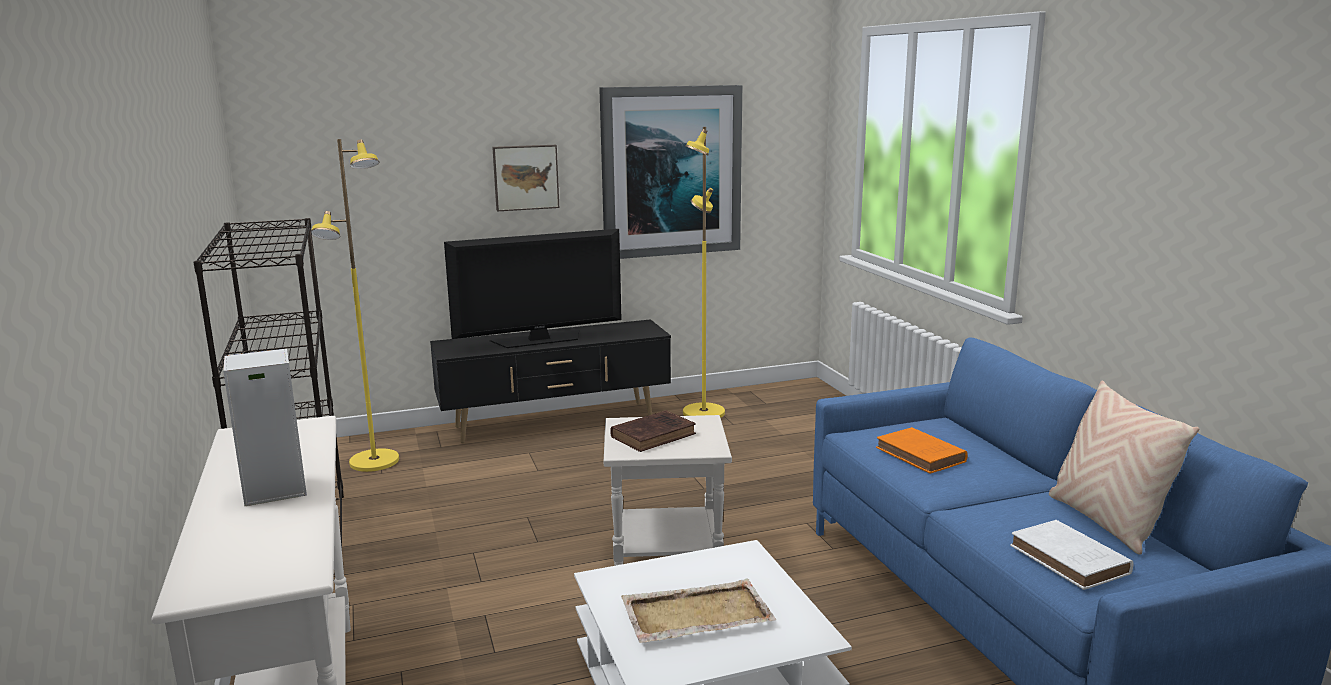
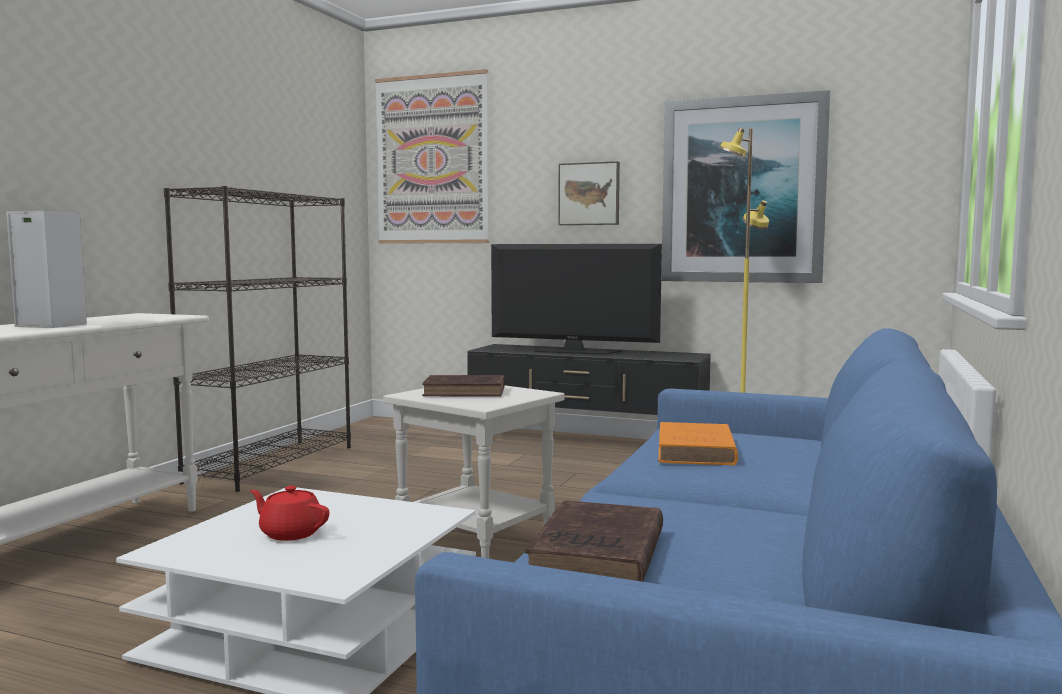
camera: 40 degrees right, 10 degrees down
yellow floor lamp [311,139,399,472] -> none
beige tray [621,578,777,643] -> red teapot [250,486,329,541]
white book [1010,520,1134,590] -> brown book [525,500,663,582]
beige pillow [1049,381,1199,555] -> none
none -> picture [375,69,489,244]

